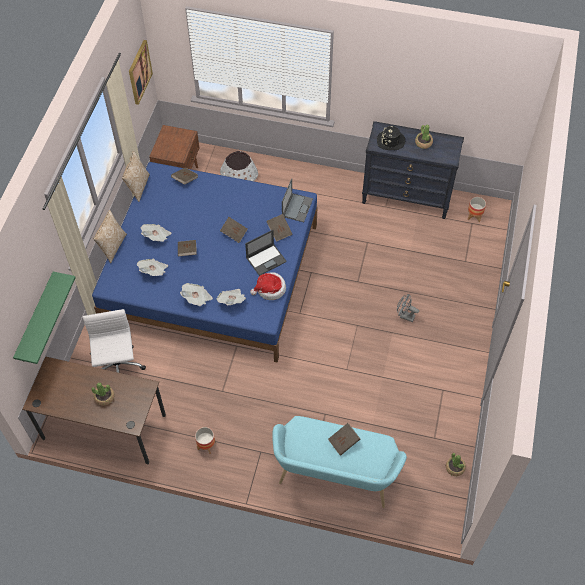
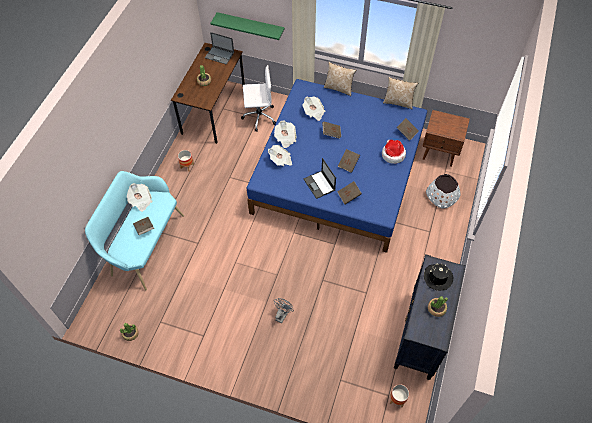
camera: 95 degrees right, 0 degrees up
picture [129,40,153,105] -> none
newspaper [140,224,172,242] -> newspaper moved to [127,183,153,211]
hat [250,272,286,300] -> hat moved to [382,140,406,164]
laptop [282,178,313,222] -> laptop moved to [205,32,234,65]

